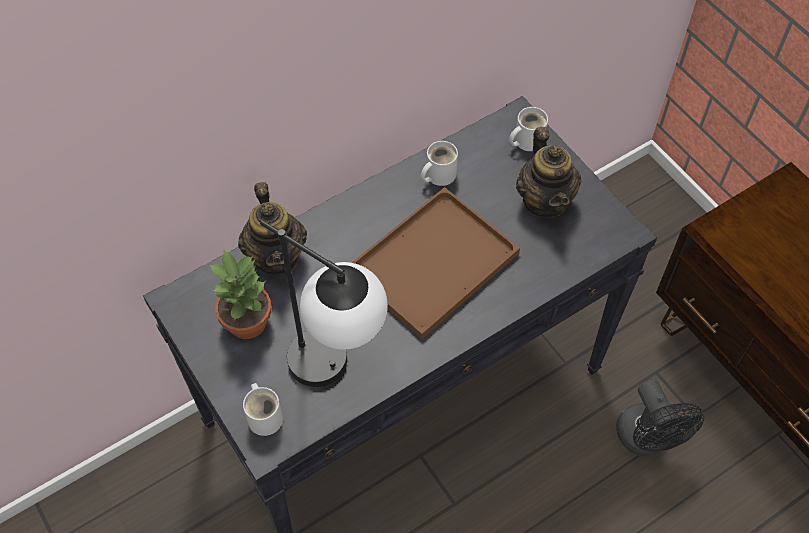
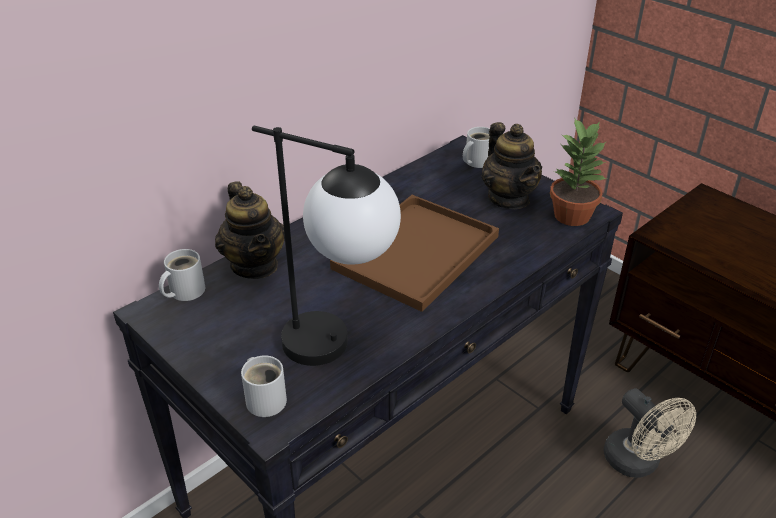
camera: 10 degrees left, 20 degrees down
potted plant [209,250,271,339] -> potted plant moved to [550,117,607,226]
white mug [421,141,458,186] -> white mug moved to [159,249,205,301]
black fan [616,379,704,456] -> beige fan [603,388,696,477]

